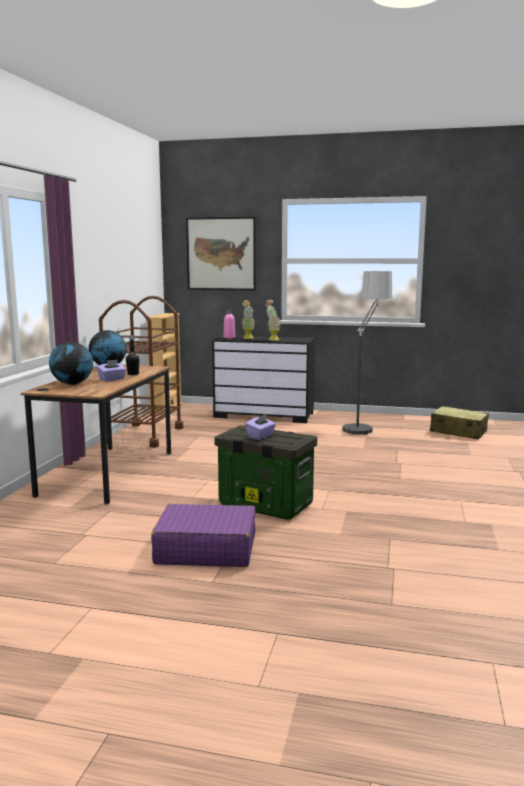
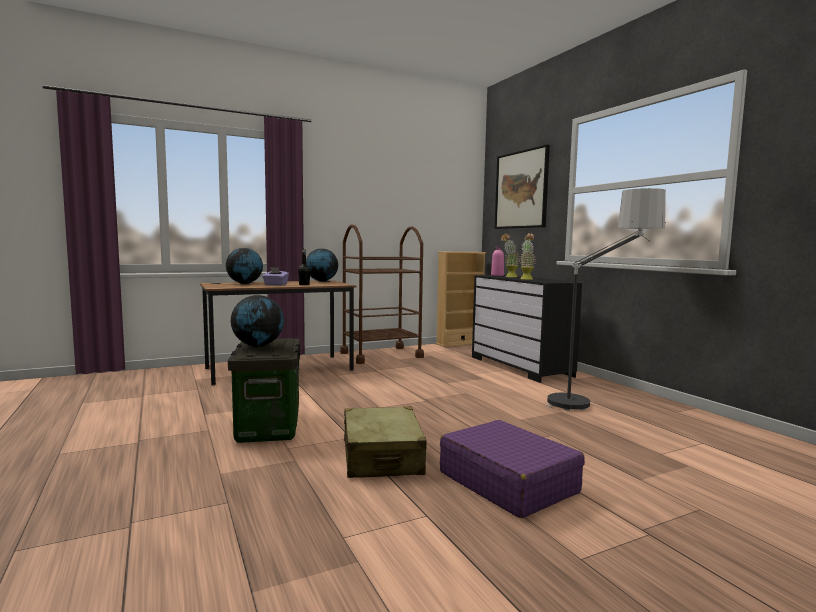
camera: 50 degrees right, 5 degrees down
purple suitcase [151,504,256,567] -> purple suitcase moved to [440,420,585,518]
purple tissue box [245,414,276,440] -> globe [231,295,284,347]
beige suitcase [430,406,489,439] -> beige suitcase moved to [344,407,427,478]

